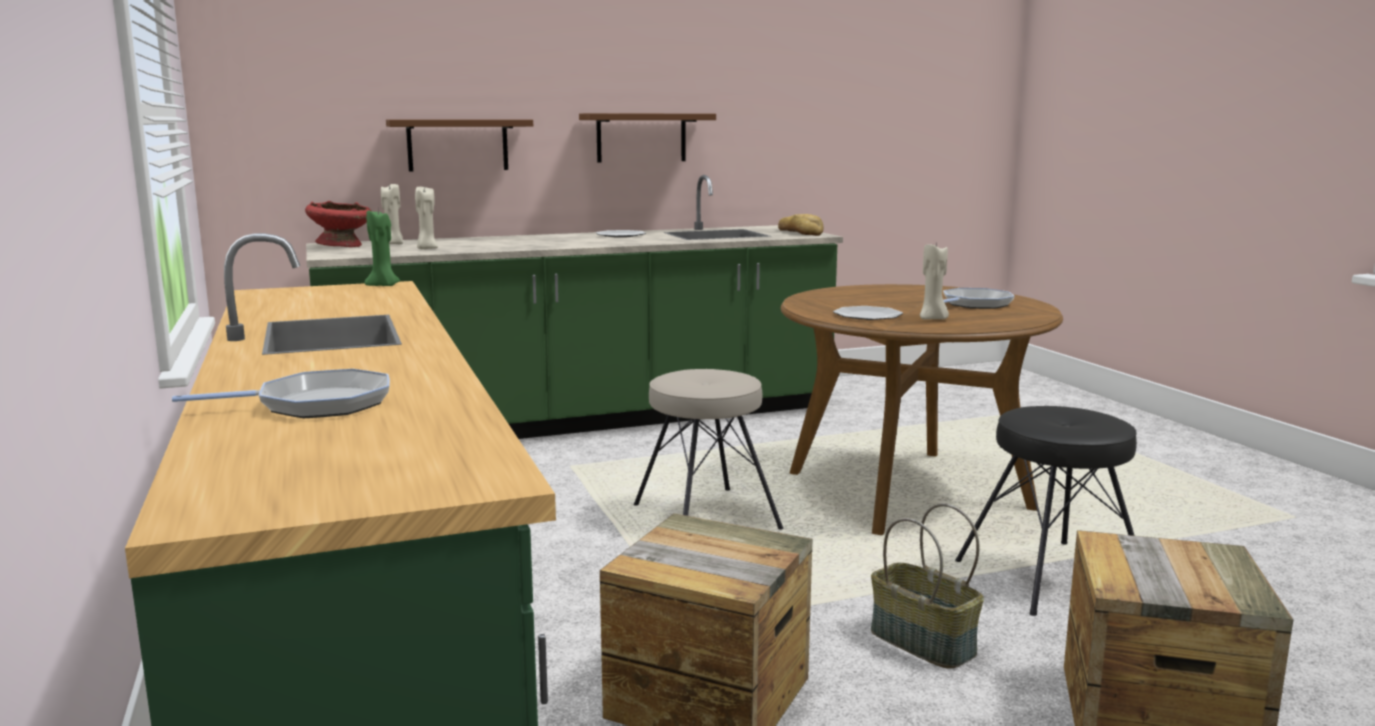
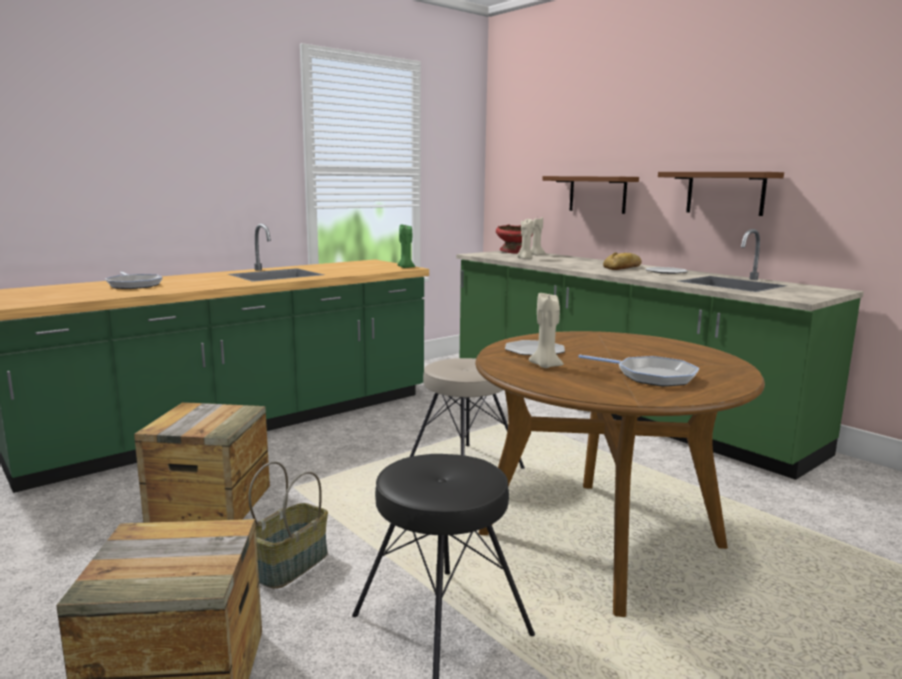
camera: 70 degrees right, 0 degrees up
bread [778,214,824,236] -> bread moved to [603,252,642,270]

